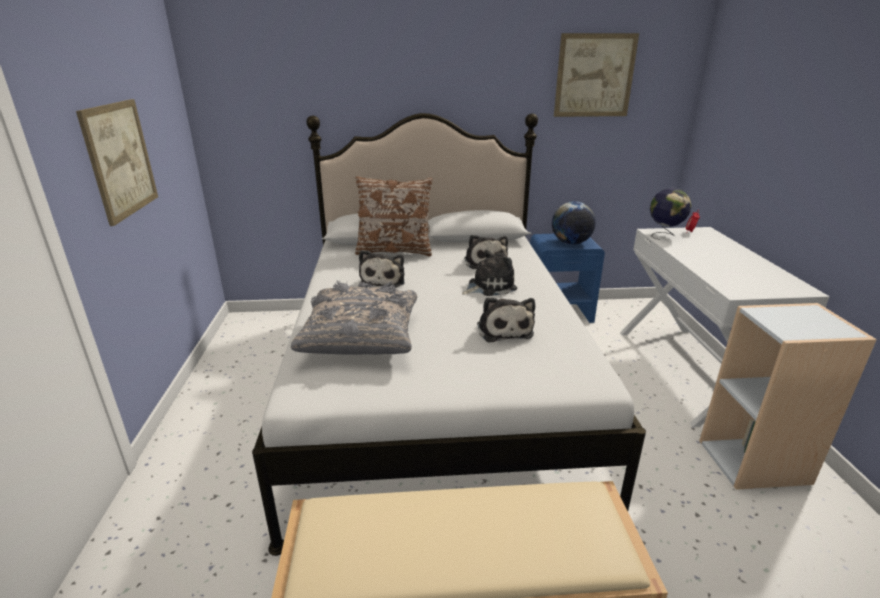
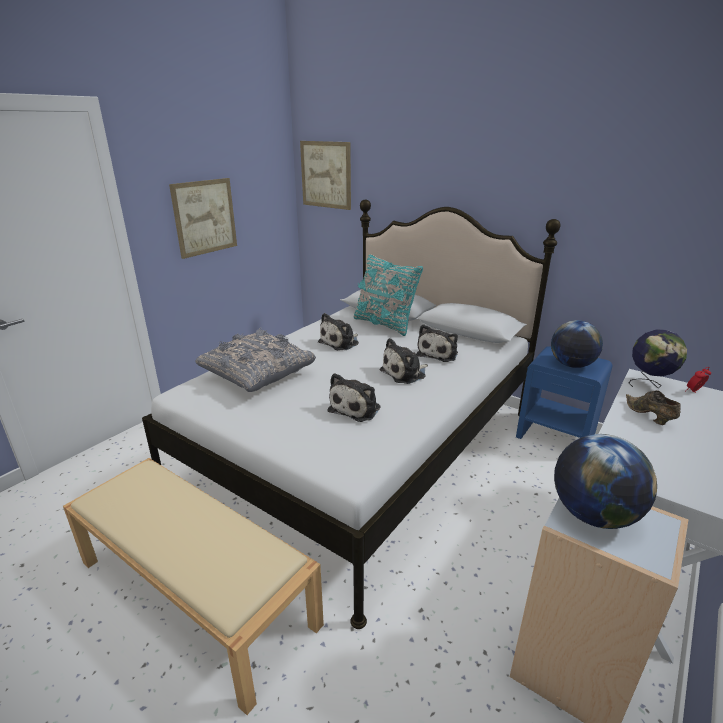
camera: 40 degrees right, 0 degrees up
brown pillow [355,176,433,257] -> turquoise pillow [354,254,423,336]
plush toy [462,250,517,296] -> plush toy turned 135 degrees clockwise [380,338,428,384]
picture [554,33,639,117] -> picture moved to [300,141,351,210]
none -> globe [554,434,657,529]
none -> brown shoe [626,390,680,425]

